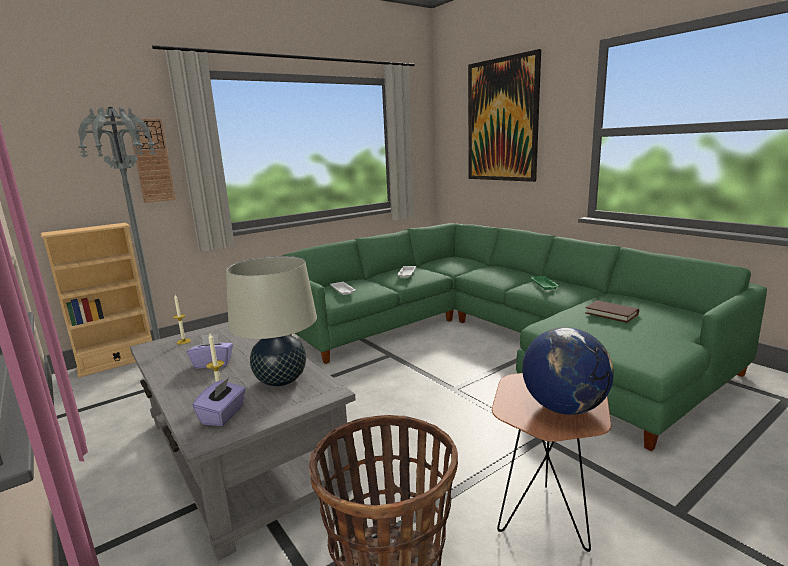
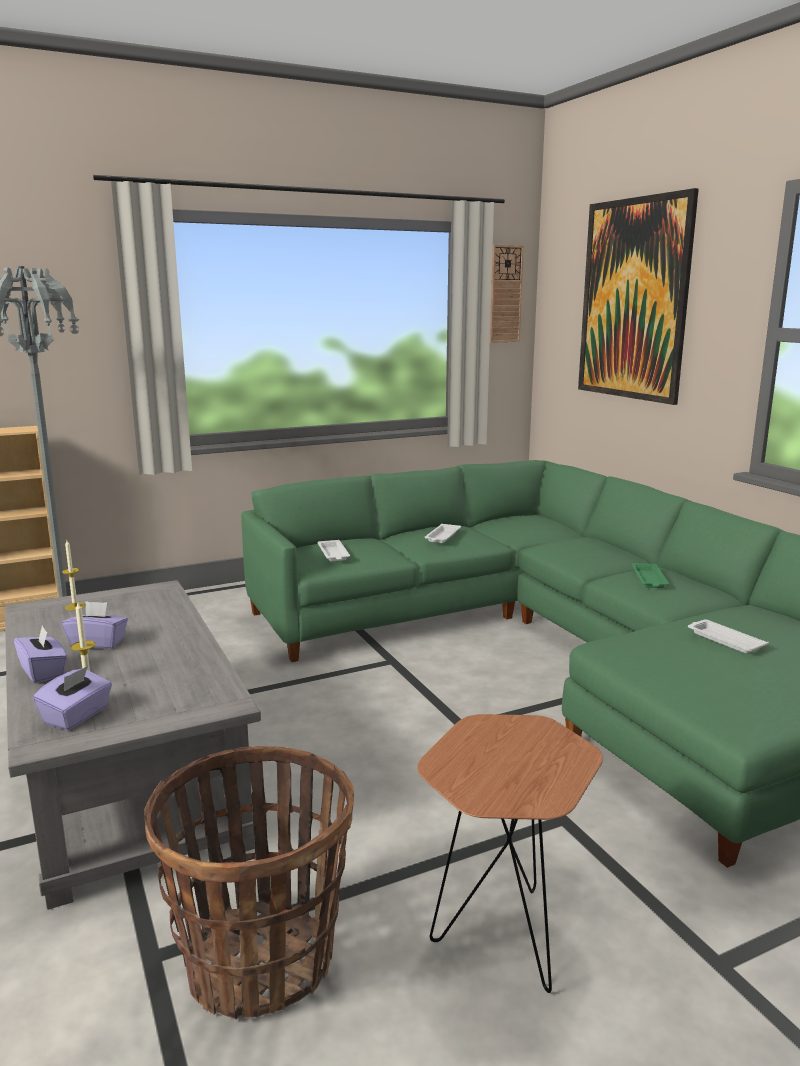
camera: 10 degrees right, 0 degrees up
wall clock [131,119,176,203] -> wall clock moved to [490,245,524,343]
beige table lamp [226,256,317,386] -> none
globe [522,327,614,415] -> none
brown book [585,300,639,323] -> white tray [688,619,769,653]
none -> purple tissue box [14,625,68,683]

